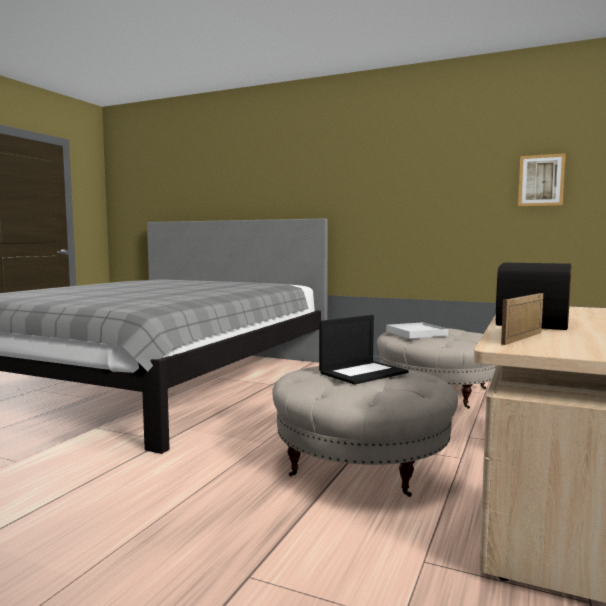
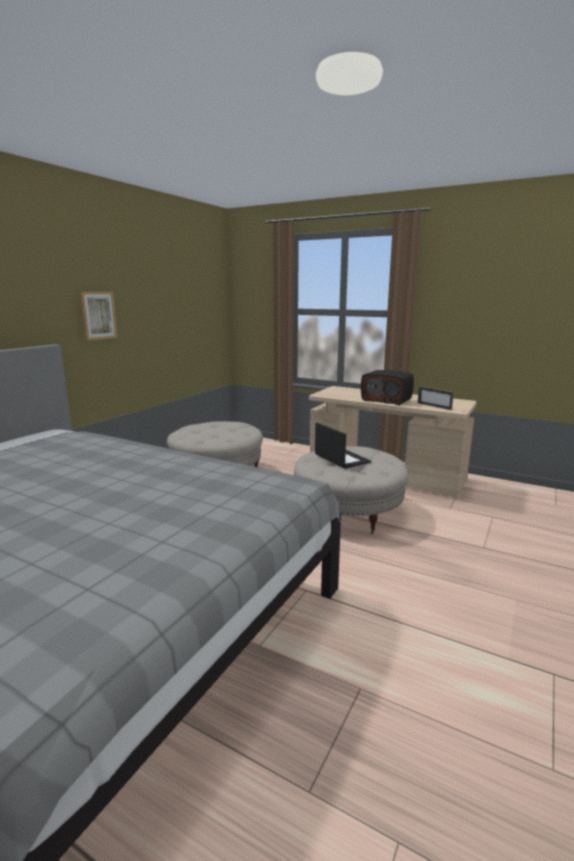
camera: 85 degrees left, 10 degrees up
white tray [386,322,448,339] -> none
picture [518,153,566,207] -> picture moved to [79,292,118,341]

